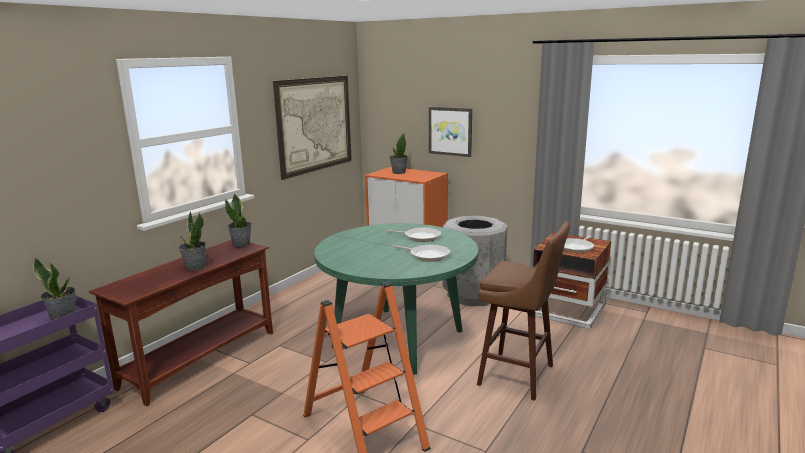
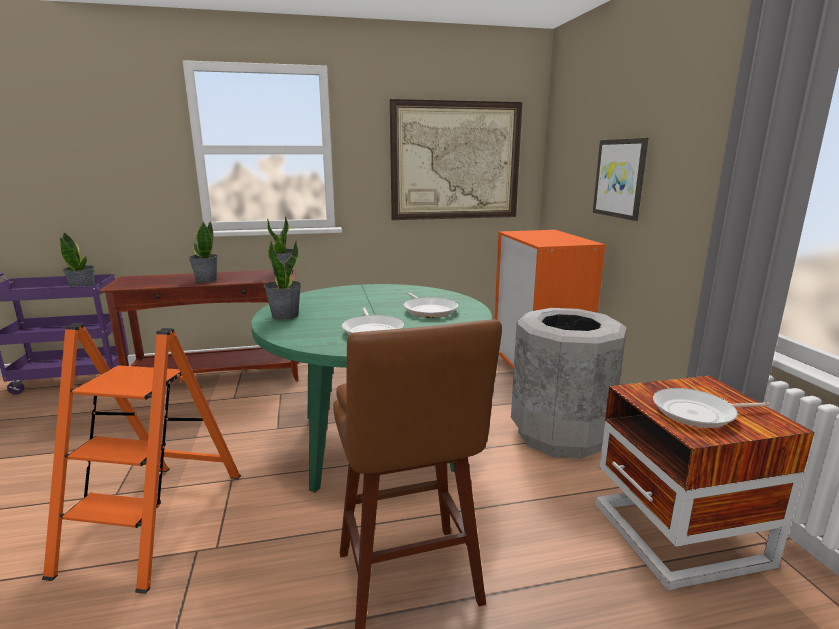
camera: 45 degrees right, 0 degrees up
potted plant [390,133,408,174] -> potted plant moved to [264,240,301,320]

